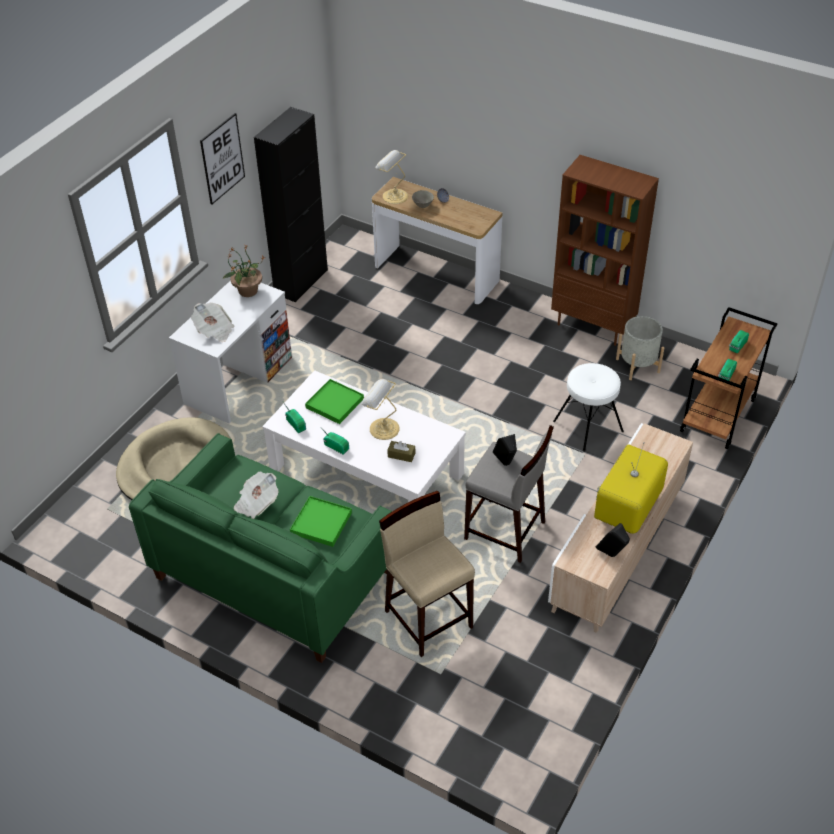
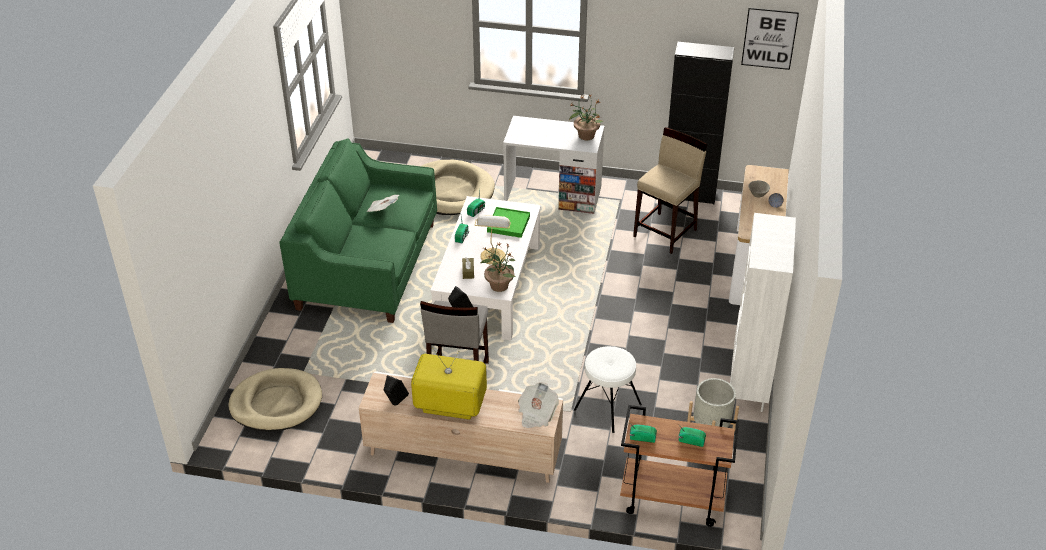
camera: 70 degrees right, 5 degrees down
newspaper [191,303,234,342] -> newspaper moved to [518,382,559,428]
picture [200,113,245,205] -> picture moved to [741,7,799,70]
green tray [290,496,352,547] -> none
table lamp [375,150,408,204] -> none
beige stool [379,491,475,657] -> beige stool moved to [633,127,707,254]
brown bookcase [551,155,659,346] -> white bookcase [730,213,796,412]
none -> beige dog bed [228,368,322,431]
none -> potted plant [480,242,516,292]

